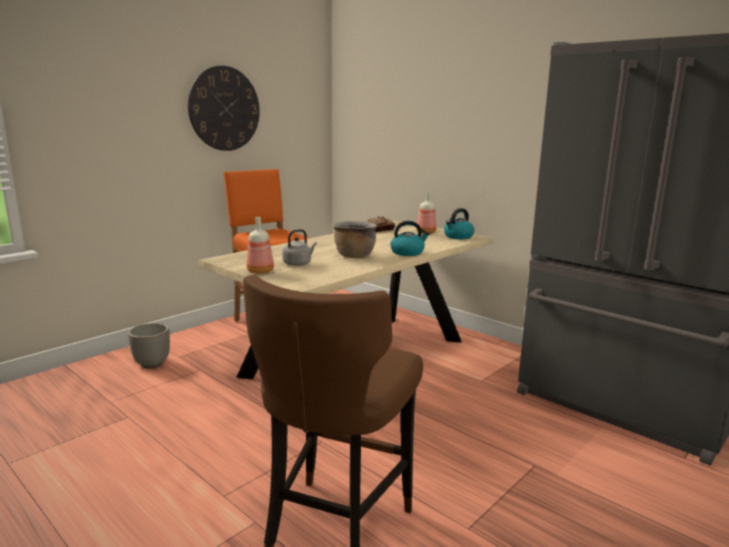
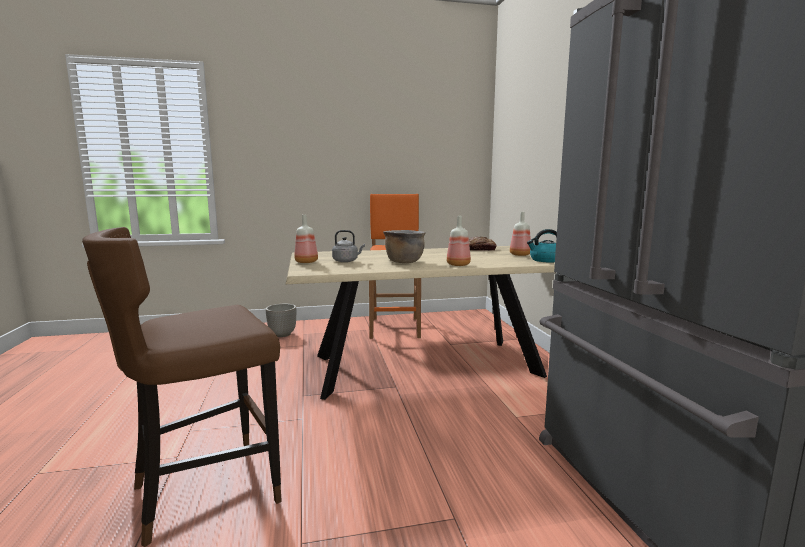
camera: 35 degrees right, 5 degrees down
wall clock [188,66,260,151] -> none
kettle [390,221,430,256] -> bottle [447,216,471,266]

